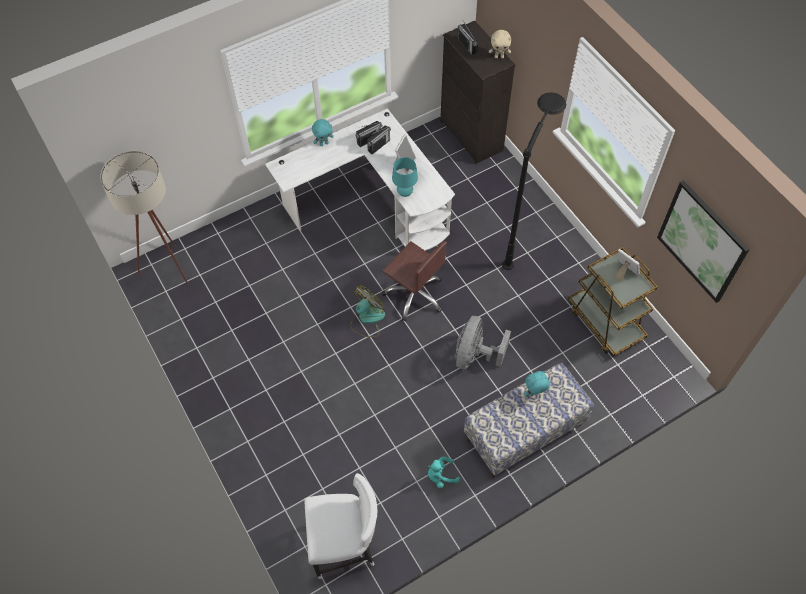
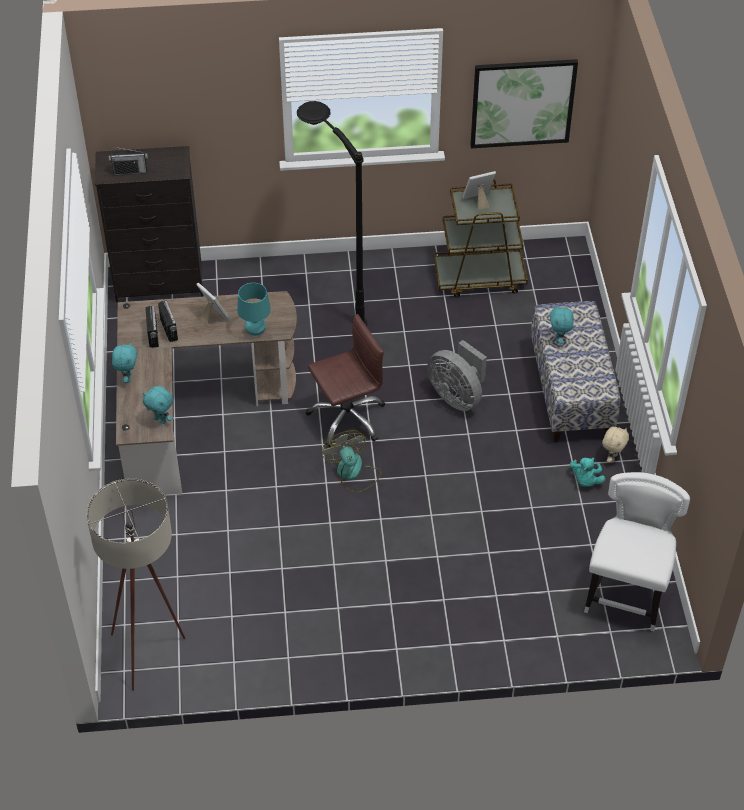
camera: 65 degrees left, 10 degrees down
white desk [265,108,455,251] -> brown desk [116,291,297,495]
beige plush toy [489,30,511,58] -> beige plush toy moved to [602,427,629,463]
none -> turquoise plush toy [143,386,173,424]

